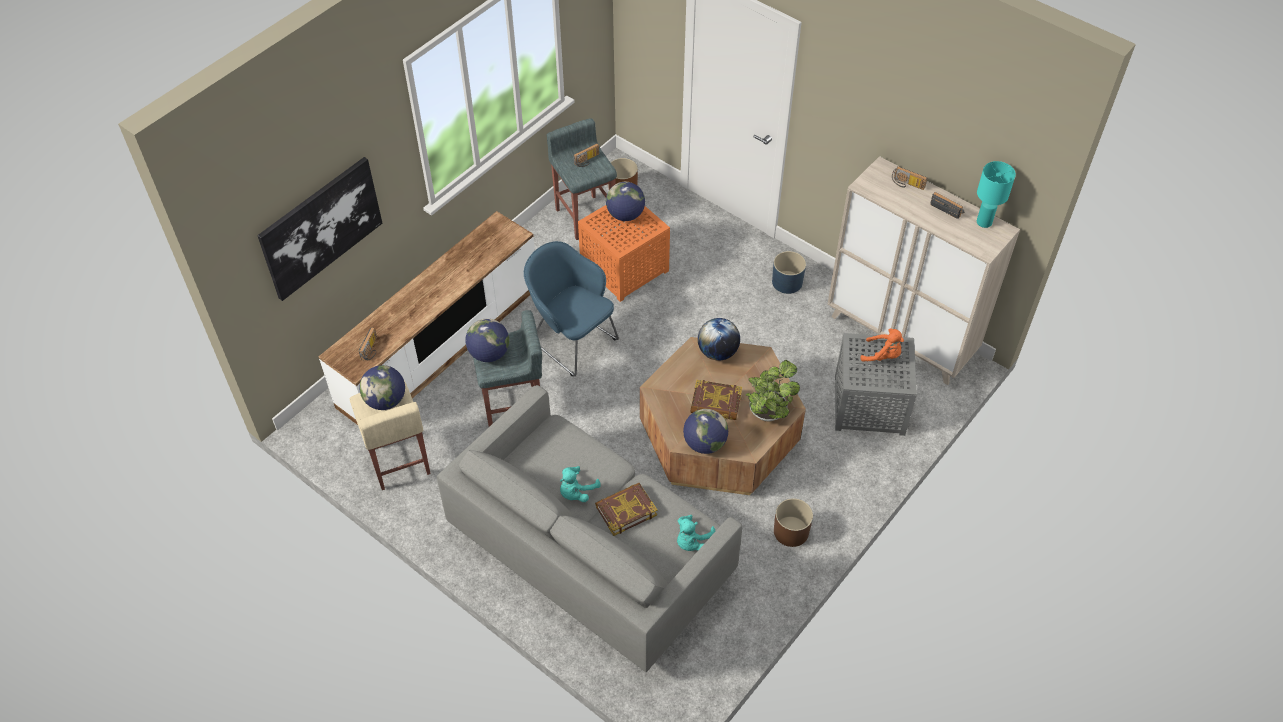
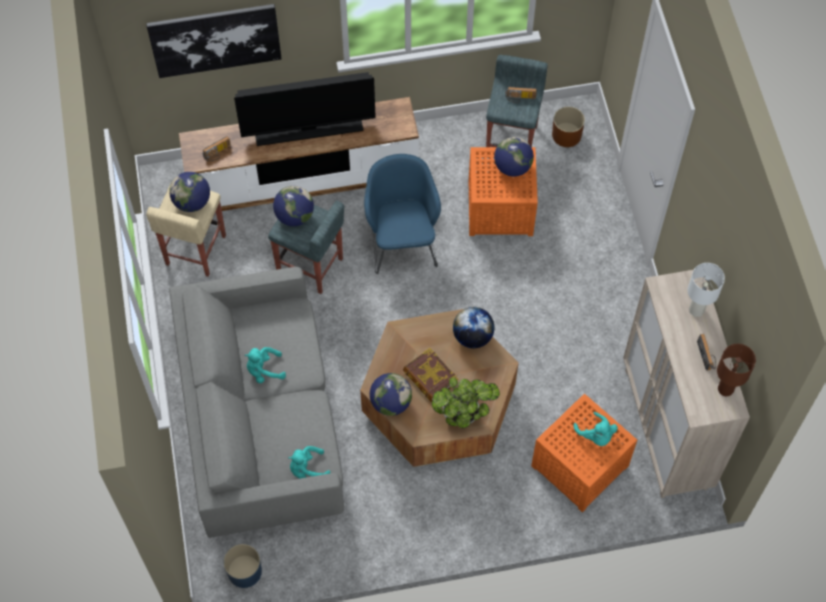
camera: 40 degrees right, 10 degrees up
book [595,483,657,536] -> none
blue planter [772,251,806,294] -> blue planter moved to [224,544,262,588]
brown planter [774,498,813,547] -> none
grey side table [835,333,917,436] -> orange side table [531,394,637,512]
orange plush toy [860,328,904,362] -> turquoise plush toy [573,412,618,446]
radio [892,166,927,190] -> white table lamp [687,263,725,317]
turquoise table lamp [977,161,1016,228] -> brown table lamp [717,344,756,396]
none -> television [234,72,376,146]

